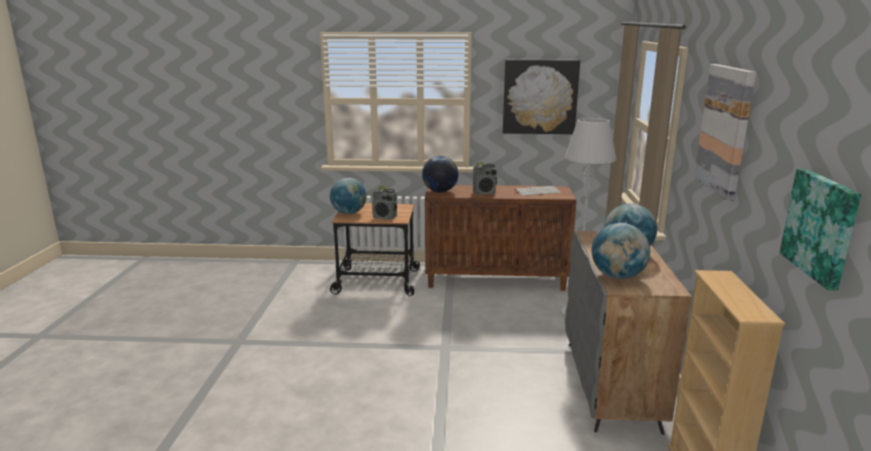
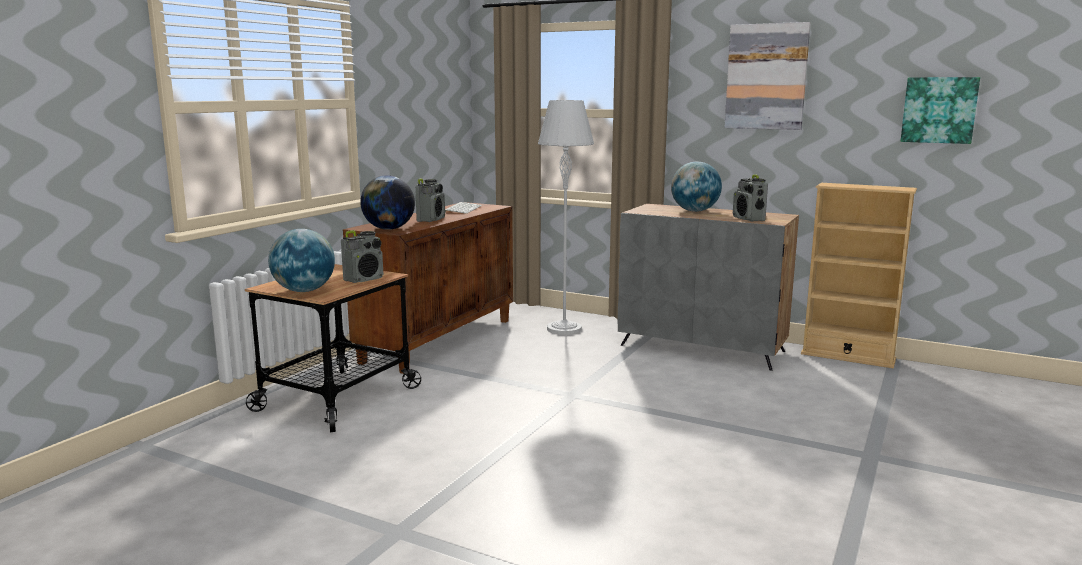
camera: 65 degrees left, 5 degrees down
picture [503,60,580,134] -> none
globe [591,223,650,279] -> radio [733,174,768,221]

